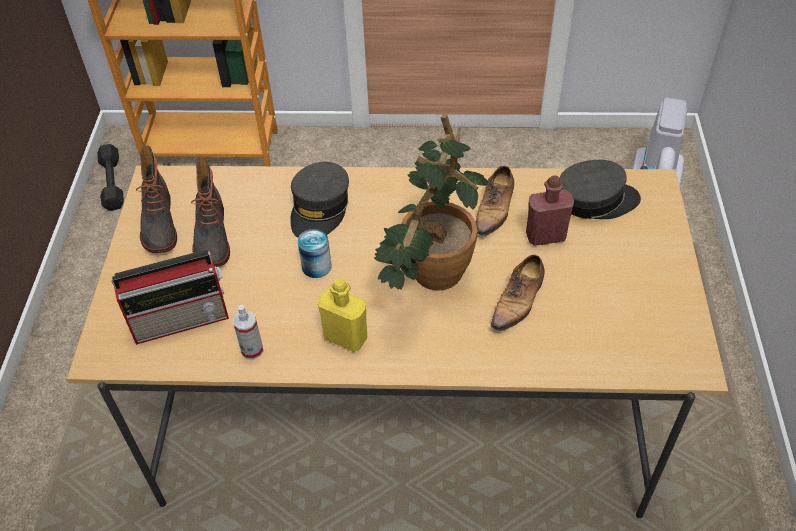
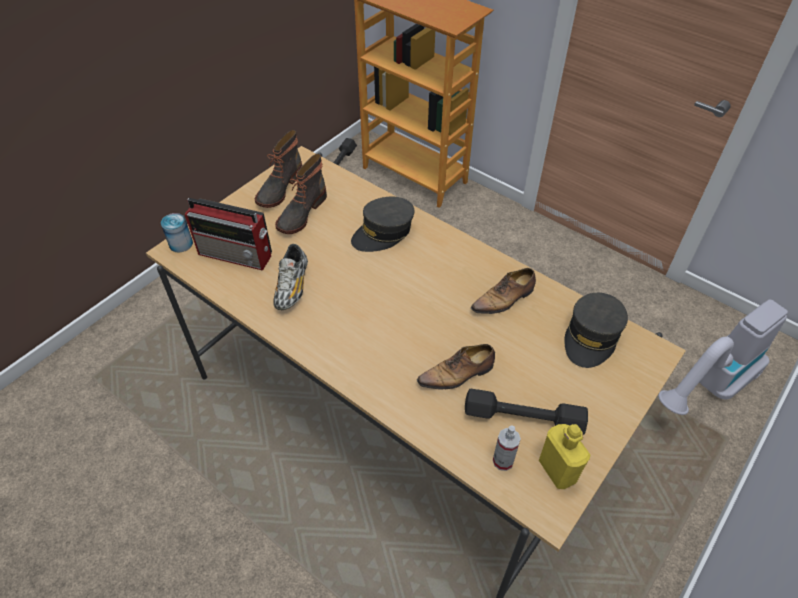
camera: 35 degrees right, 0 degrees up
spray bottle [233,305,263,360] -> spray bottle moved to [493,426,521,471]
can [298,229,332,278] -> can moved to [161,213,193,252]
yellow bottle [318,278,367,352] -> yellow bottle moved to [539,424,590,489]
potted plant [374,115,488,291] -> none
red bottle [526,175,574,246] -> none
grey cap [559,160,641,219] -> grey cap turned 90 degrees clockwise [564,293,628,368]
none -> shoe [273,244,308,310]
none -> black dumbbell [465,389,588,435]

